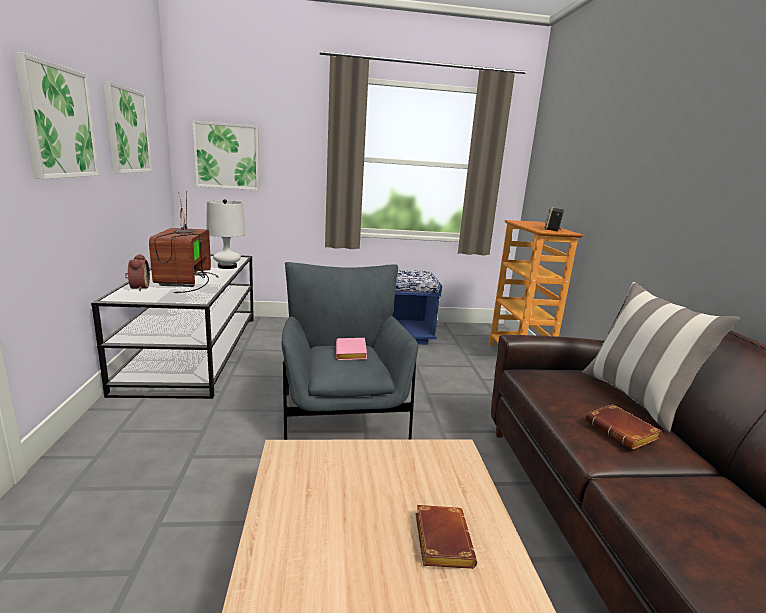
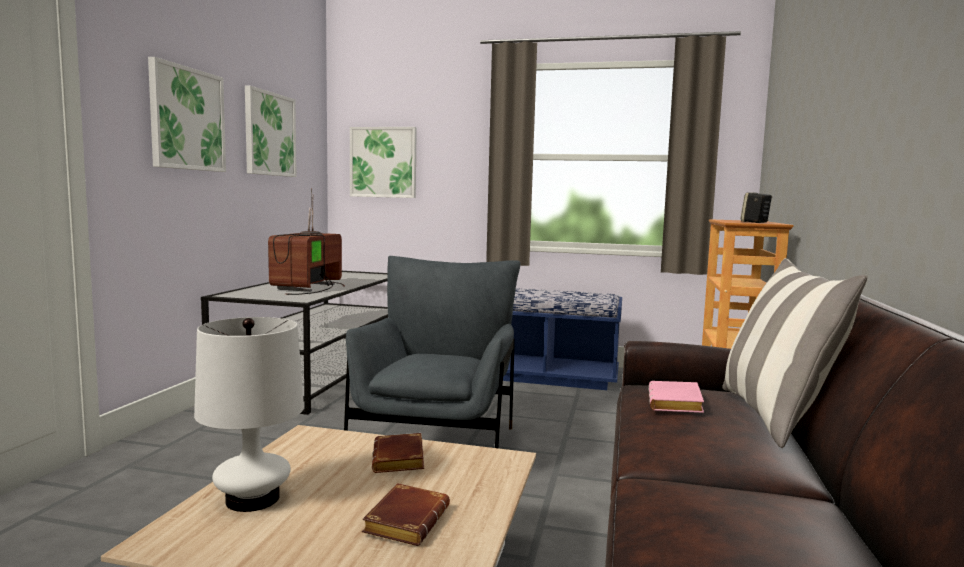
camera: 20 degrees right, 10 degrees down
alarm clock [125,254,150,291] -> none
white table lamp [206,199,245,269] -> white table lamp moved to [194,317,304,512]
pink book [336,338,367,360] -> pink book moved to [649,381,704,413]
brown book [585,404,661,450] -> brown book moved to [372,433,424,473]

